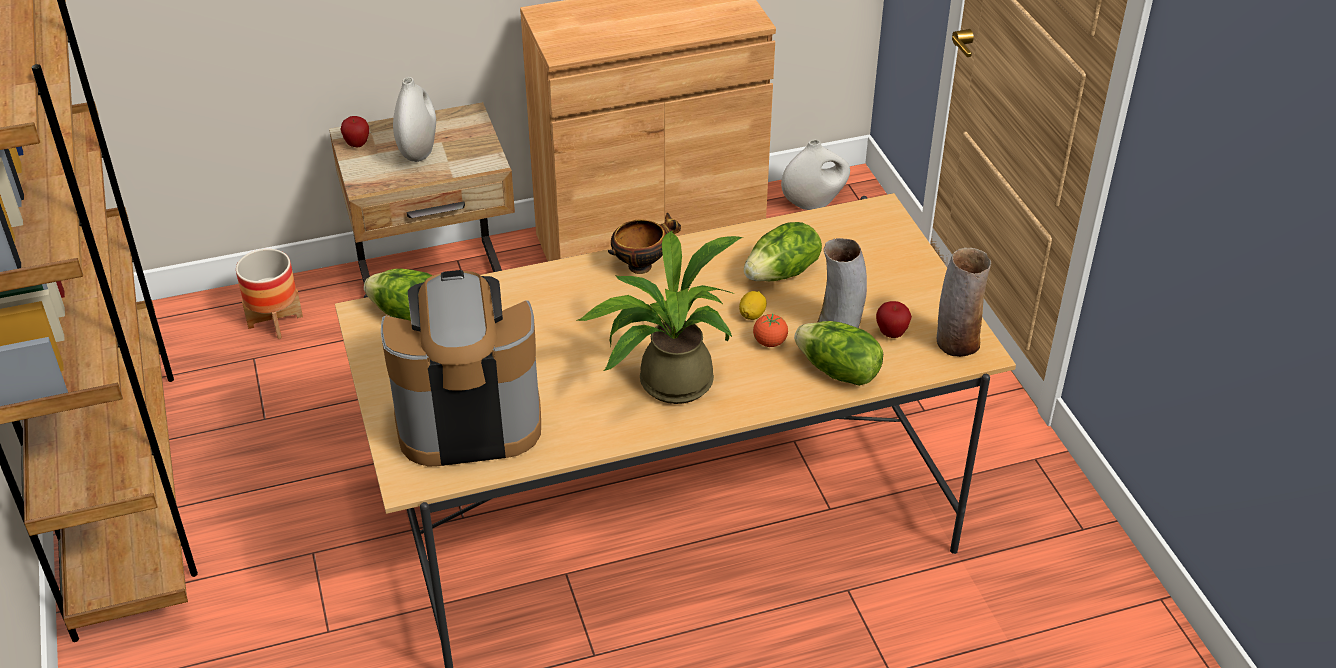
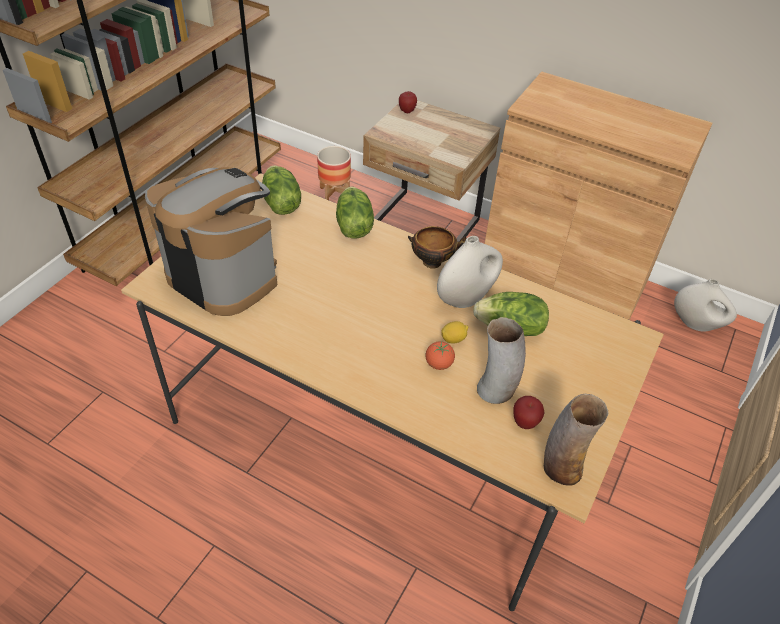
camera: 45 degrees right, 5 degrees up
white vase [393,77,436,162] -> white vase moved to [437,236,503,308]
potted plant [577,231,743,404] -> none
lettuce [794,321,883,386] -> lettuce moved to [336,186,374,239]

